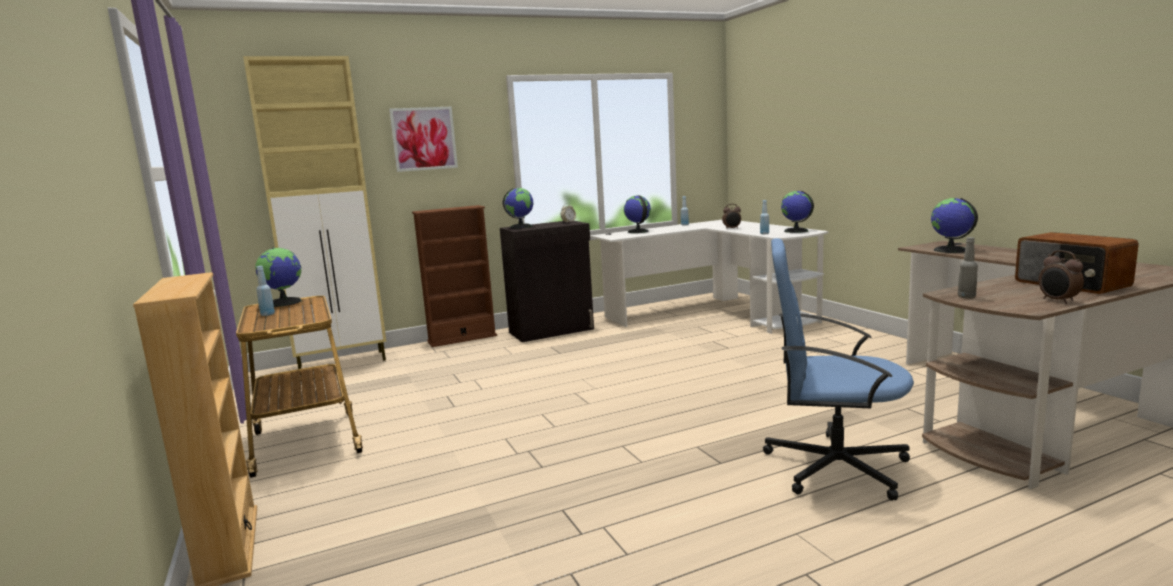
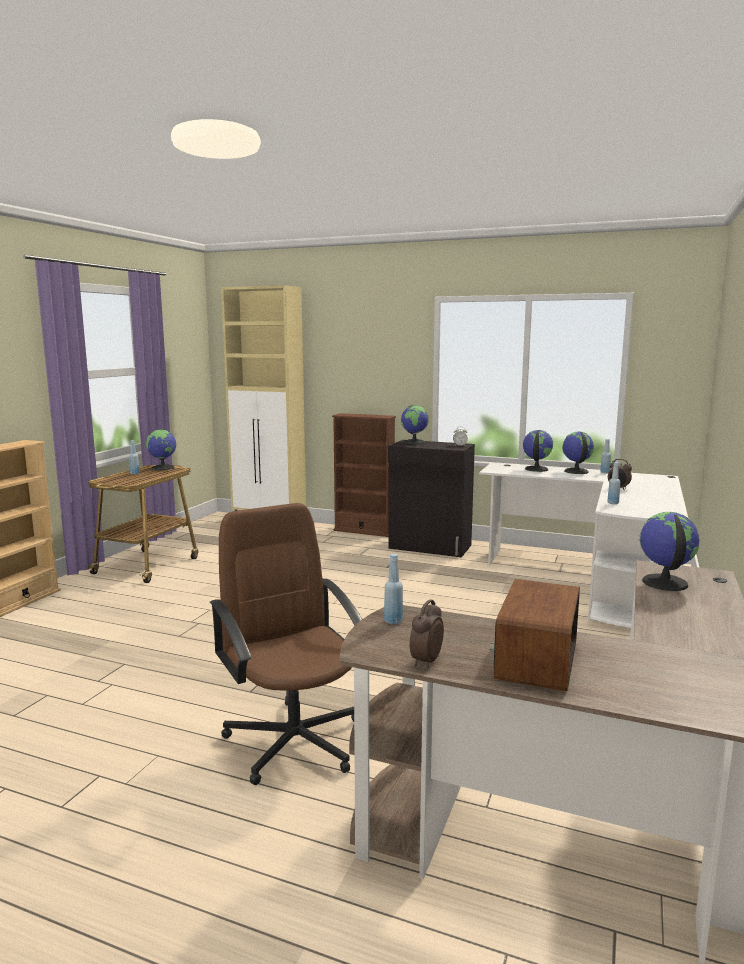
camera: 45 degrees right, 0 degrees up
picture [389,107,458,172] -> none
blue office chair [763,238,914,501] -> brown office chair [210,503,362,785]
globe [781,191,814,233] -> globe moved to [562,432,594,474]
grey bottle [958,237,978,298] -> blue bottle [384,554,403,624]

